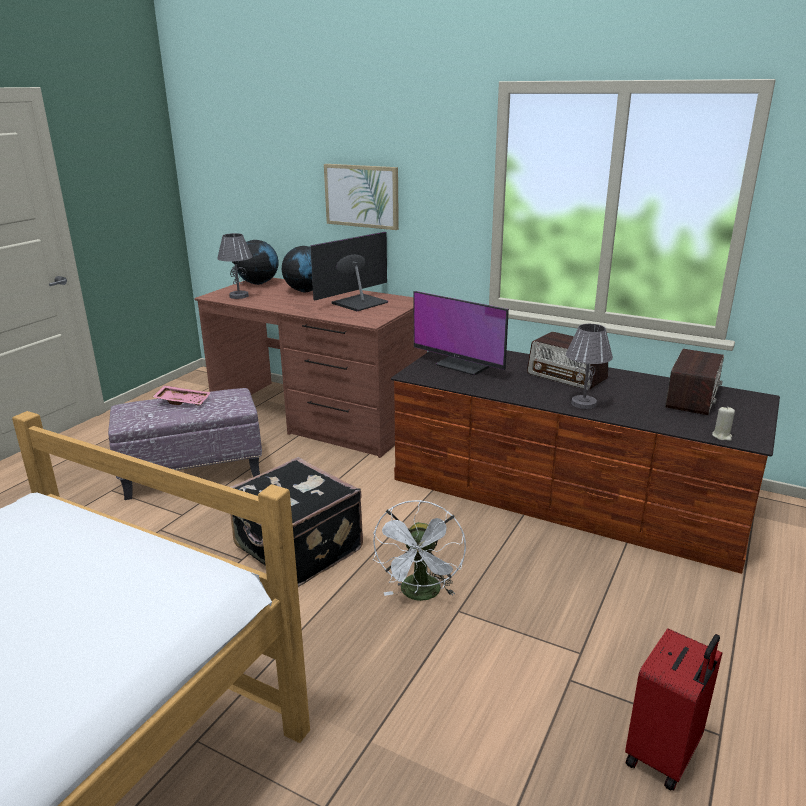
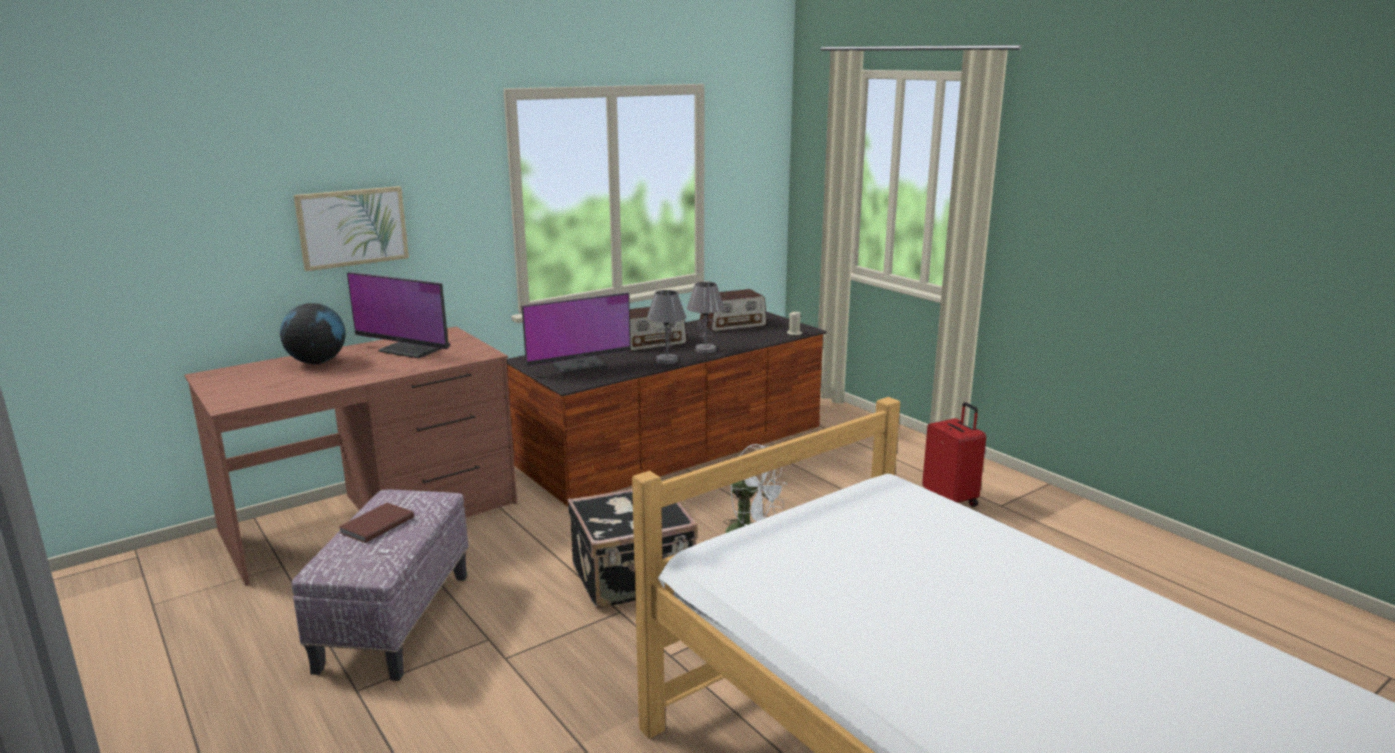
camera: 65 degrees left, 5 degrees down
pink tray [153,385,211,405] -> brown book [339,503,414,543]
grey table lamp [217,233,253,299] -> grey table lamp moved to [647,290,686,364]
globe [237,240,279,285] -> none
monitor [310,232,388,311] -> monitor turned 45 degrees counterclockwise [347,272,450,358]
radio [665,349,724,415] -> radio turned 105 degrees clockwise [700,289,767,332]

